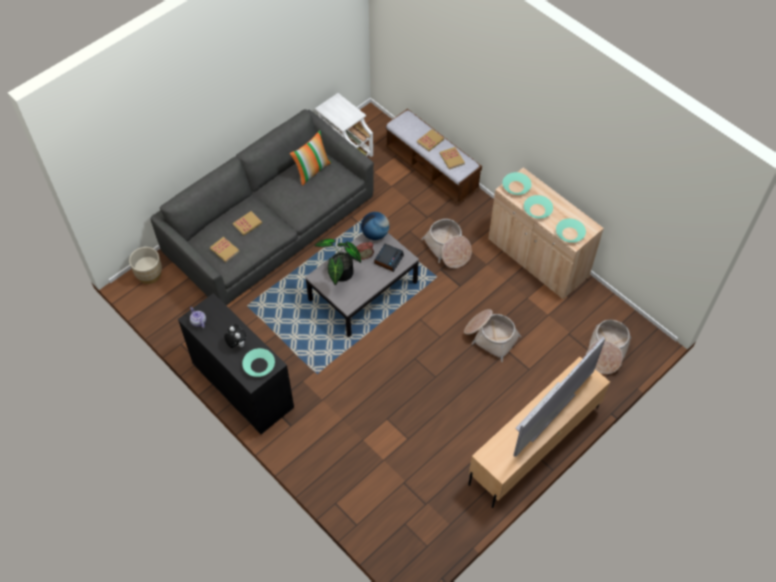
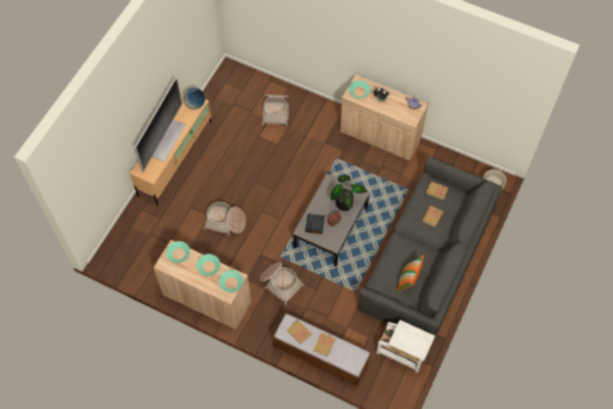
camera: 160 degrees right, 5 degrees up
black cabinet [178,293,294,435] -> beige cabinet [340,74,428,161]
globe [361,212,389,240] -> globe moved to [183,88,205,109]
basket [586,320,631,374] -> basket moved to [262,94,290,126]

